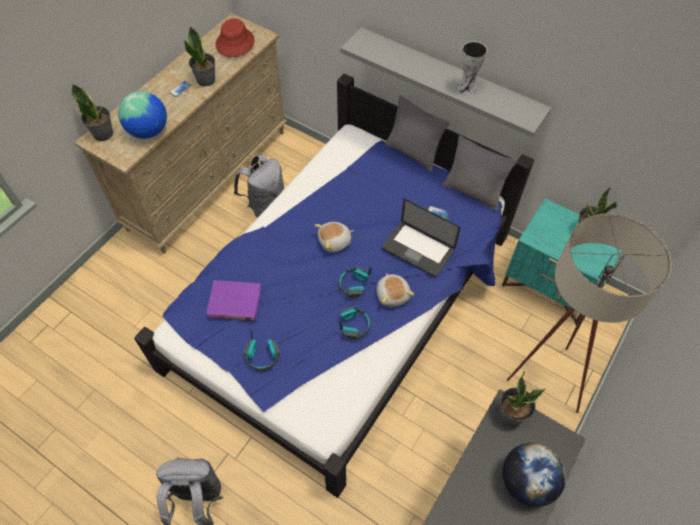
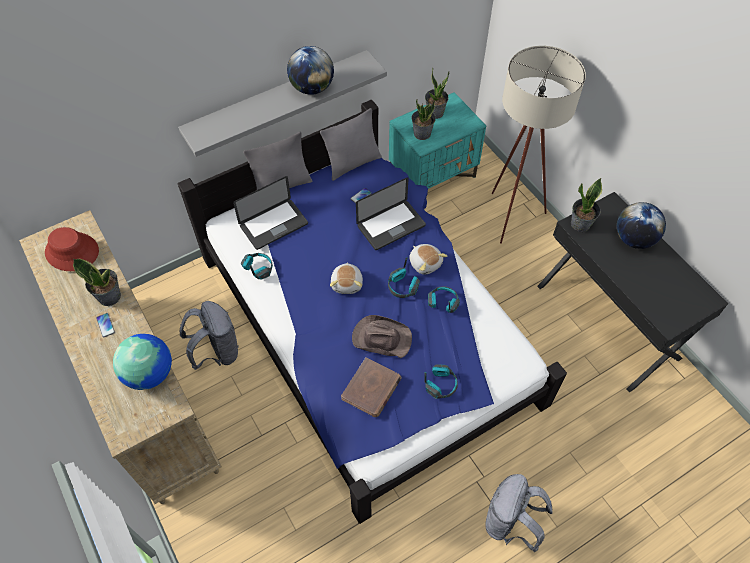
camera: 65 degrees left, 0 degrees up
potted plant [71,84,113,141] -> potted plant moved to [411,100,436,140]
purple book [207,280,261,321] -> brown book [341,357,401,417]
plush toy [376,273,414,307] -> plush toy turned 45 degrees clockwise [409,244,447,275]
vase [458,41,487,95] -> globe [287,46,334,95]
none -> laptop [233,176,308,250]
none -> headphones [241,253,273,280]
none -> brown hat [352,315,412,358]

